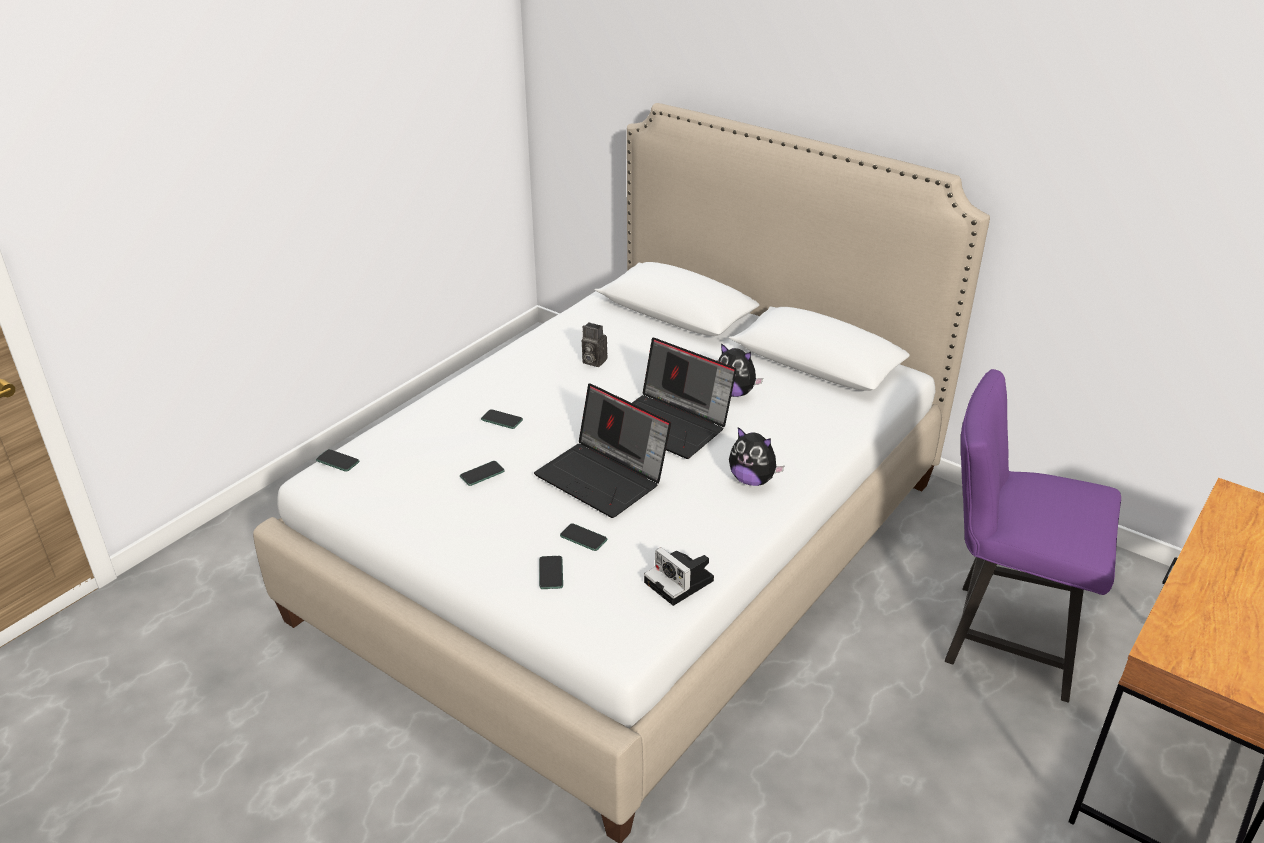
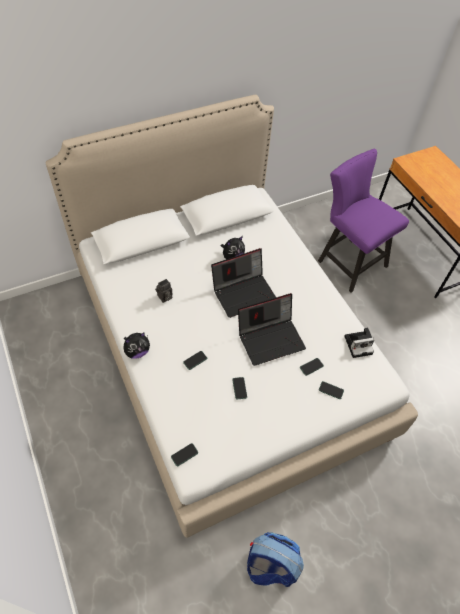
camera: 65 degrees left, 20 degrees up
plush toy [729,427,784,486] -> plush toy moved to [124,333,150,359]
purple chair [945,369,1121,703] -> purple chair turned 90 degrees clockwise [318,149,409,293]
none -> backpack [247,532,304,587]

